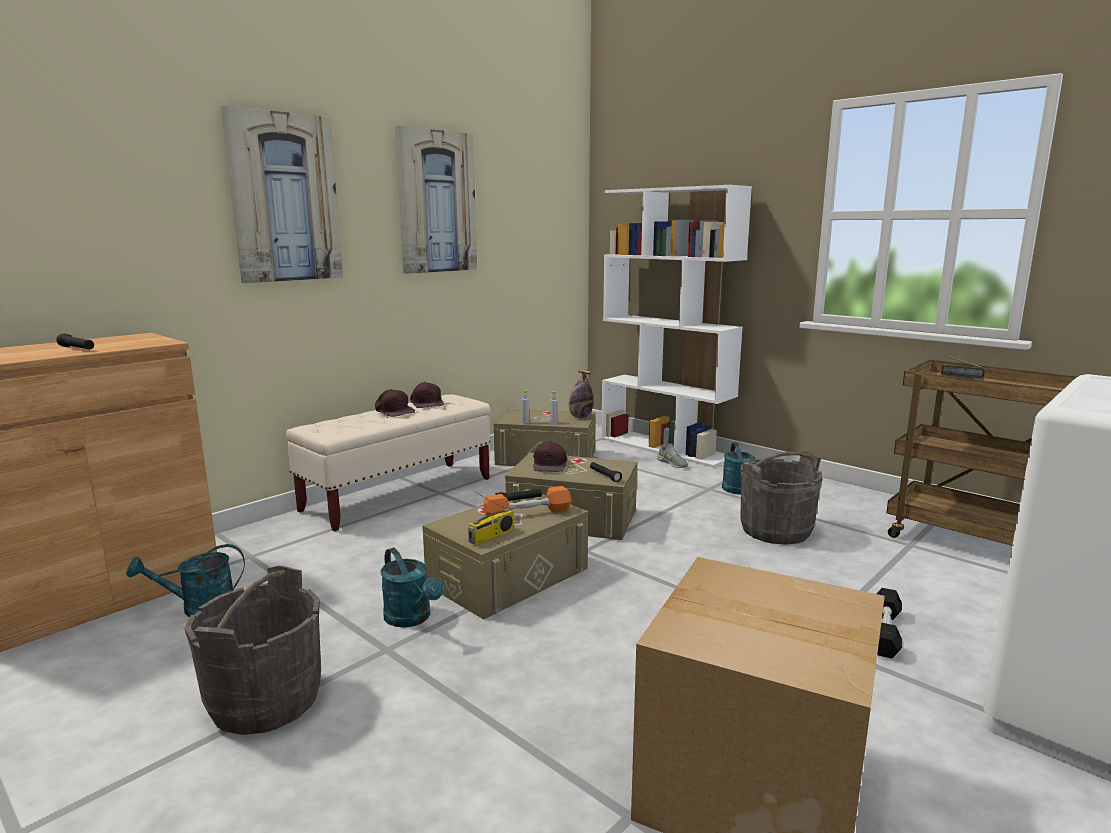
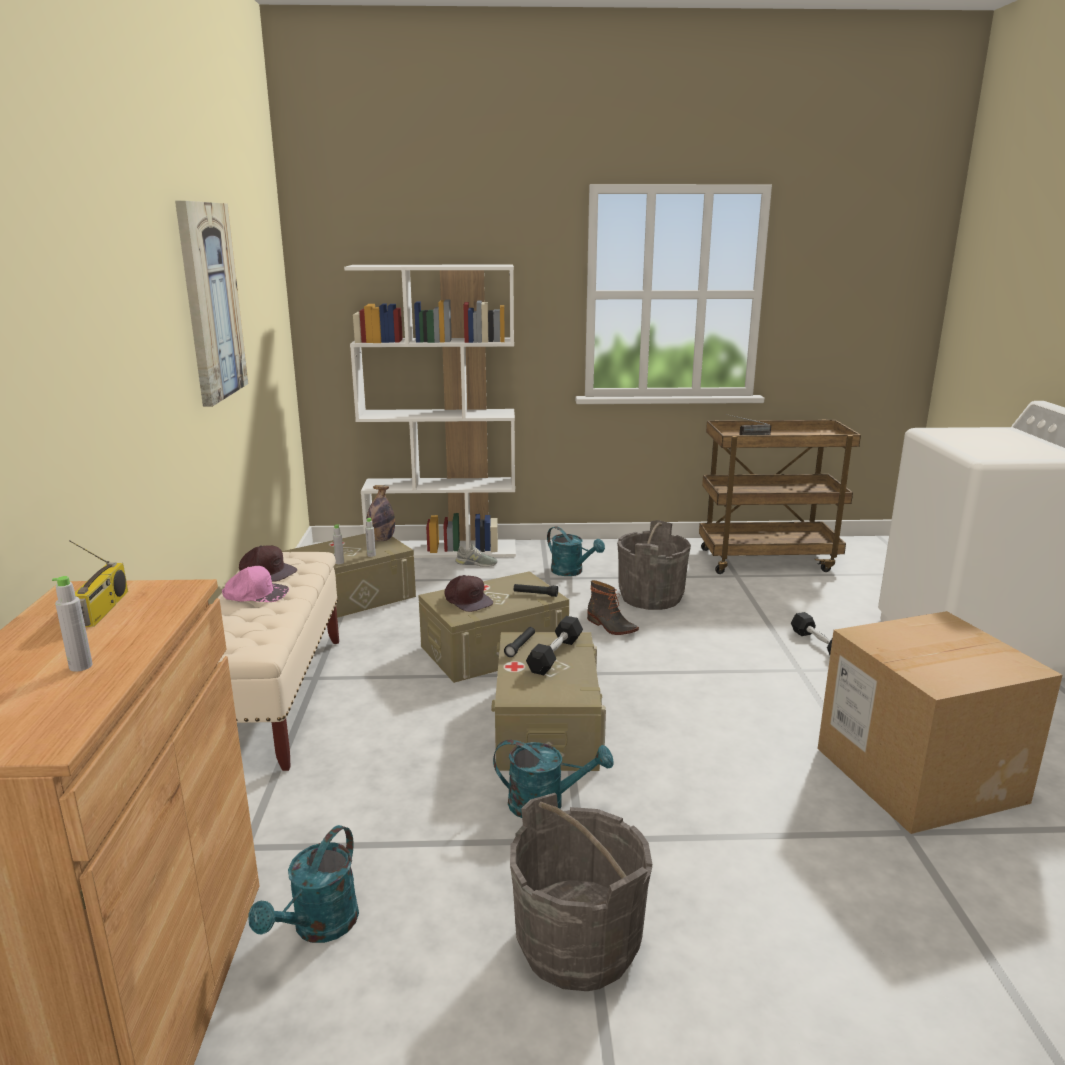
camera: 45 degrees left, 5 degrees up
black flashlight [56,334,94,350] -> none
picture [221,105,343,283] -> none
brown cap [375,389,415,417] -> pink cap [222,566,289,602]
radio [468,492,513,546] -> radio moved to [69,540,128,627]
orange dumbbell [484,486,571,516] -> black dumbbell [526,616,583,675]
none -> grey bottle [52,576,93,672]
none -> boot [587,580,639,635]

